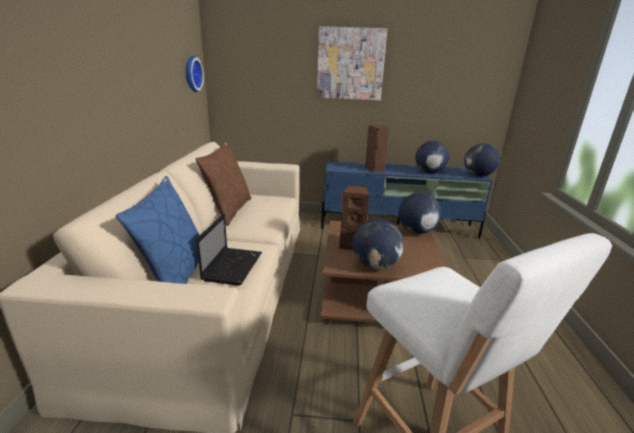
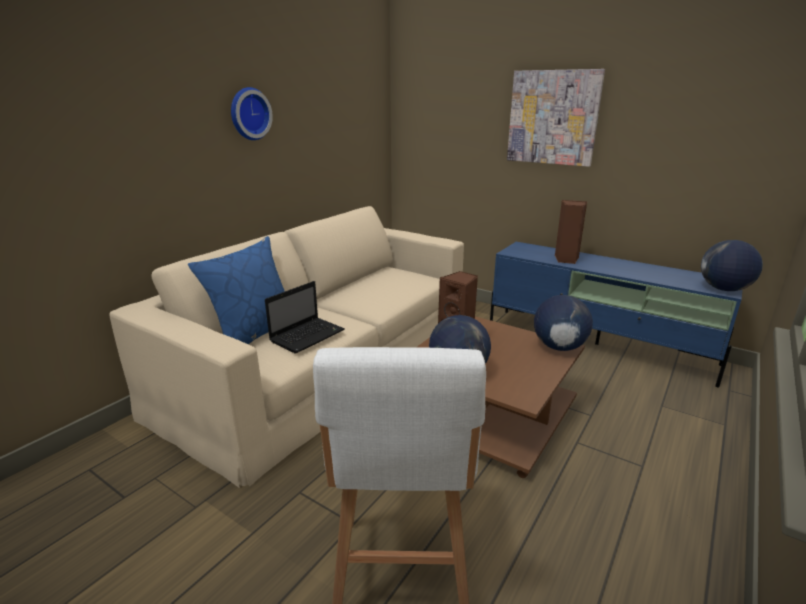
camera: 30 degrees right, 0 degrees up
wall clock [186,56,204,92] -> wall clock moved to [231,87,273,140]
brown pillow [196,141,251,226] -> none
globe [415,141,450,174] -> none

